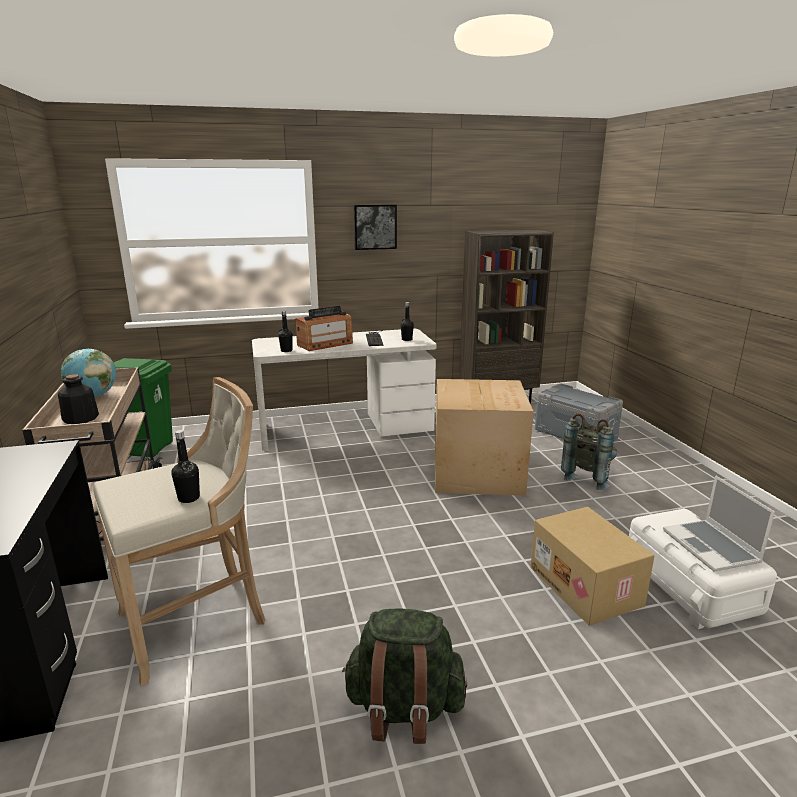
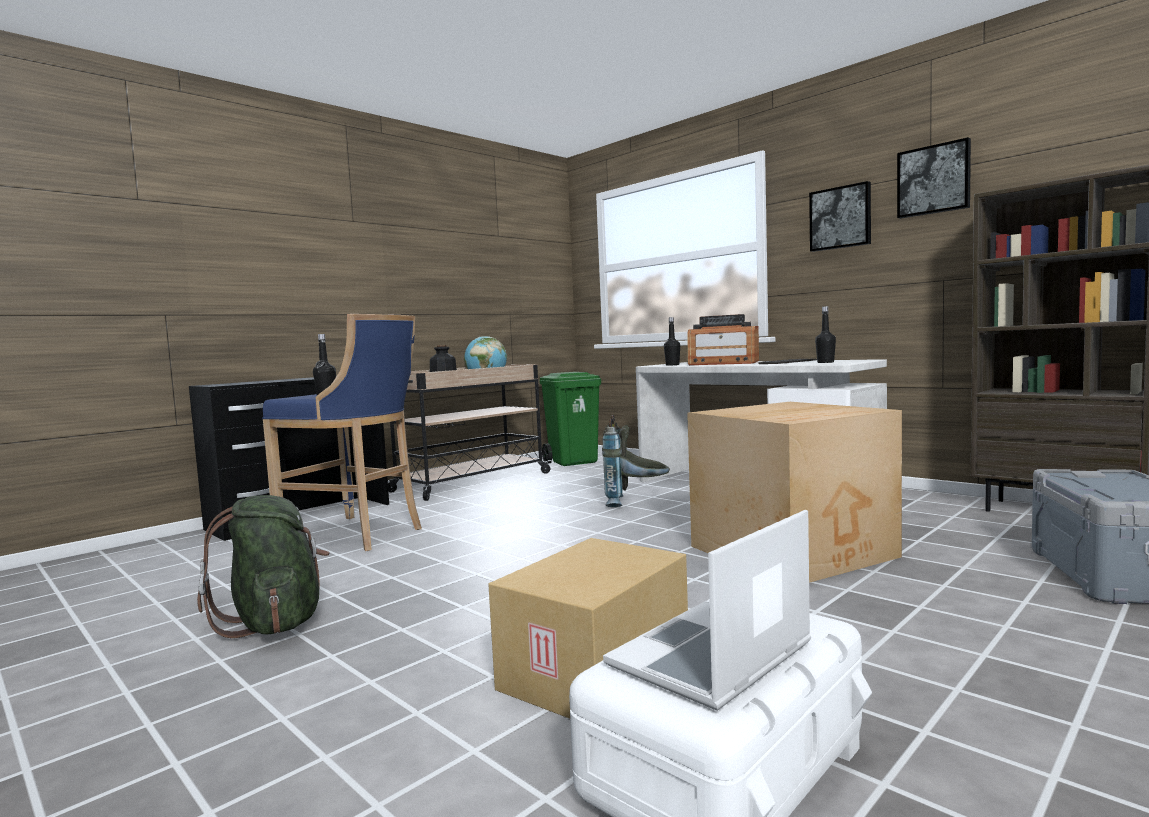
camera: 60 degrees right, 15 degrees down
beige stool [93,377,265,687] -> blue stool [262,314,422,551]
grey backpack [561,414,617,490] -> grey backpack moved to [602,415,670,507]
none -> picture [897,137,971,219]

